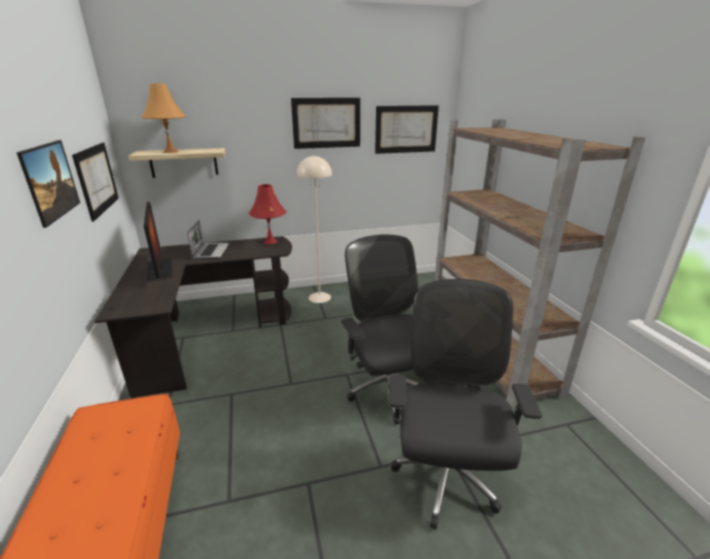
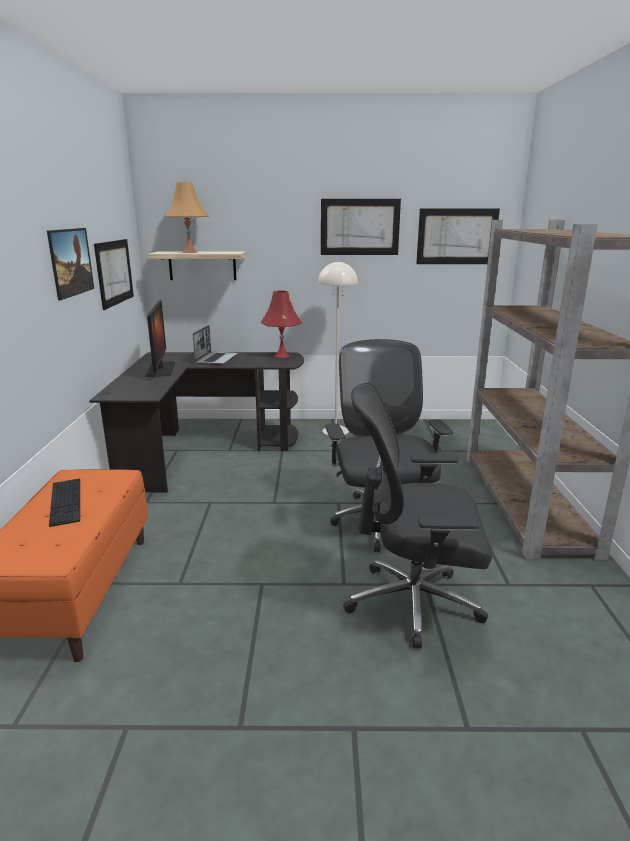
camera: 15 degrees right, 5 degrees down
office chair [388,279,542,529] -> office chair turned 105 degrees counterclockwise [343,383,492,648]
none -> keyboard [49,478,80,527]

